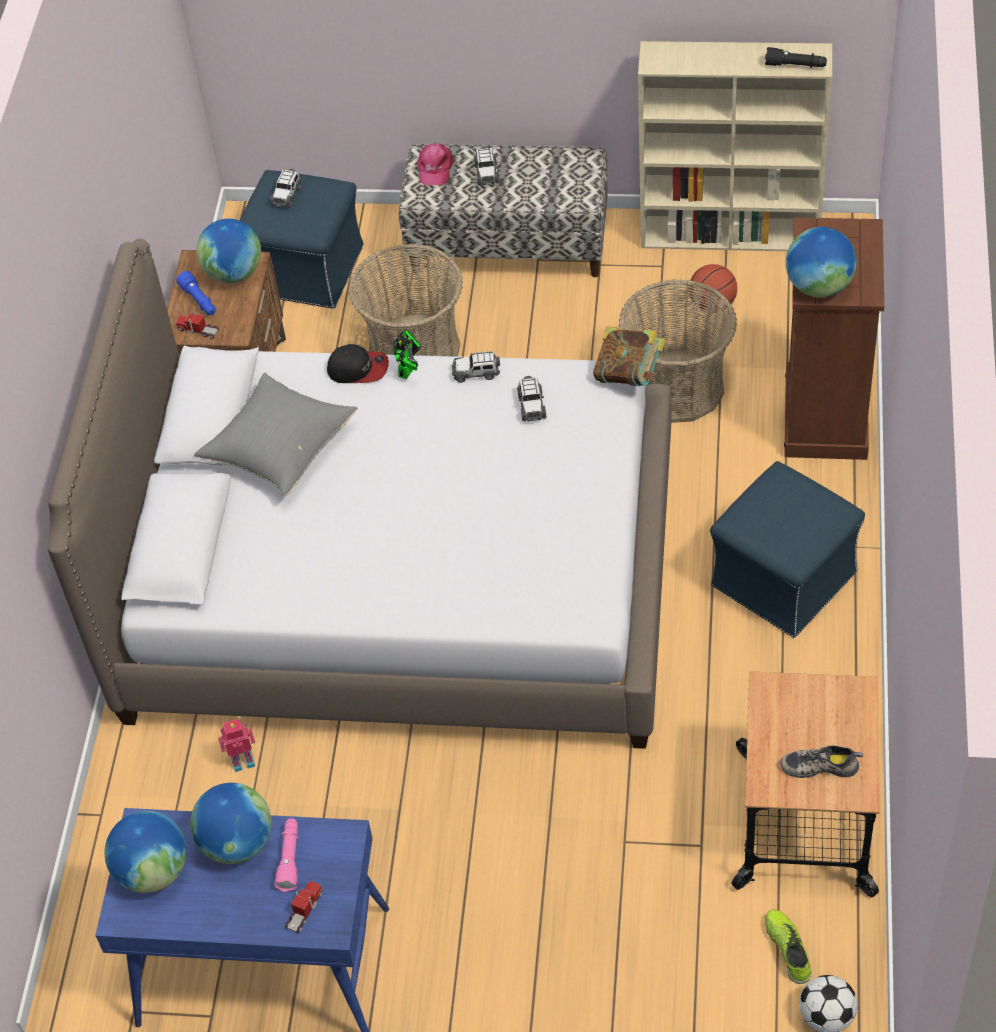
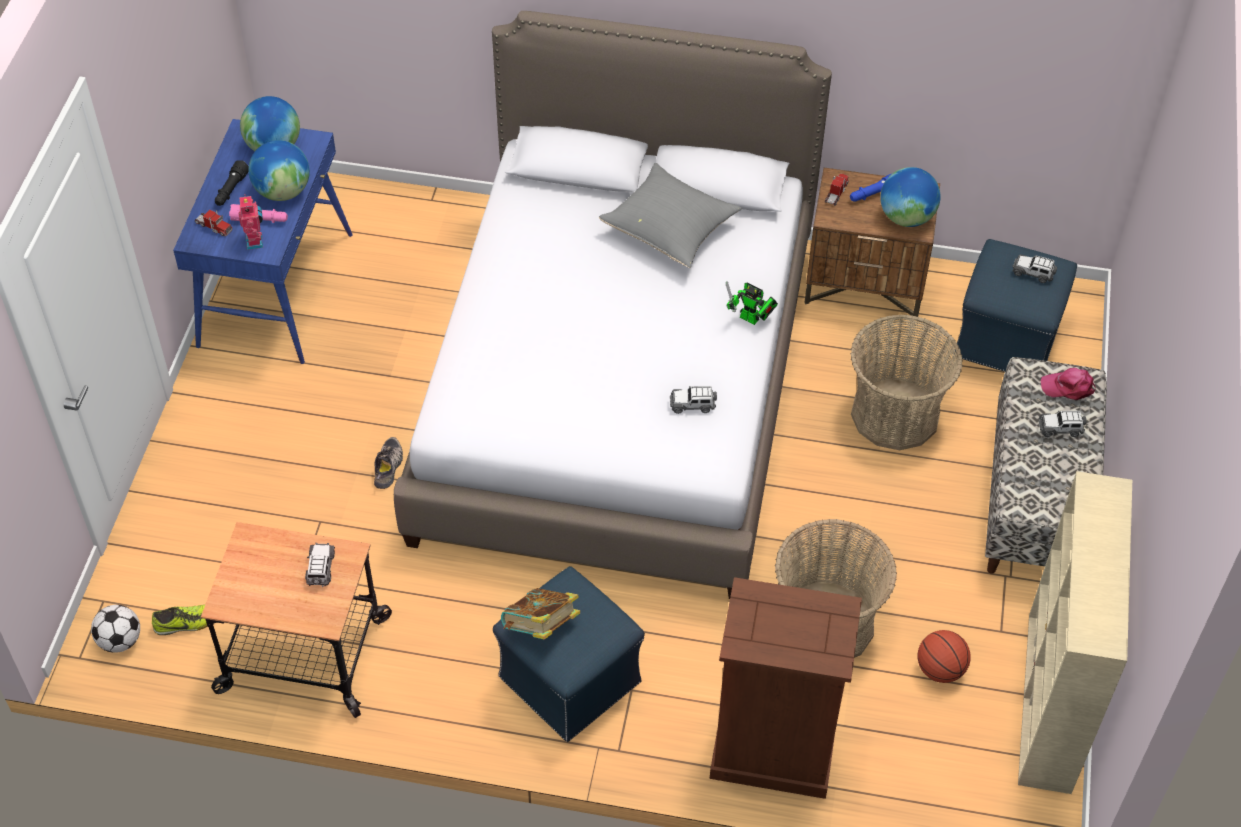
camera: 90 degrees right, 0 degrees up
toy robot [218,719,255,772] -> toy robot moved to [239,196,263,250]
cap [327,344,389,383] -> none
toy car [452,351,500,383] -> toy car moved to [305,543,335,587]
book [593,326,666,386] -> book moved to [501,588,580,640]
black flashlight [765,47,827,68] -> black flashlight moved to [215,160,249,206]
shoe [780,745,863,778] -> shoe moved to [374,437,403,489]
globe [786,227,857,298] -> none

